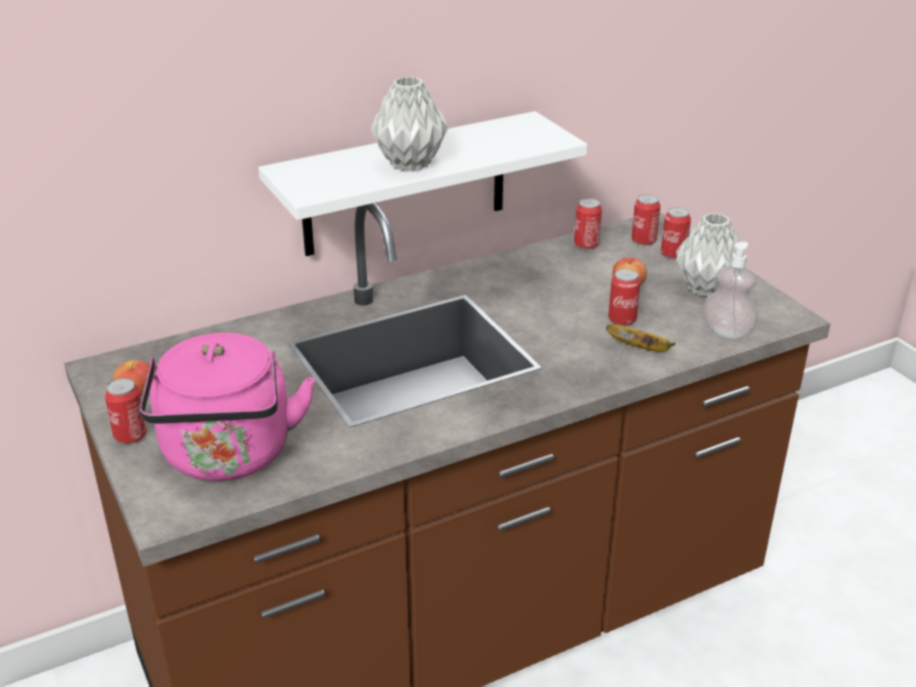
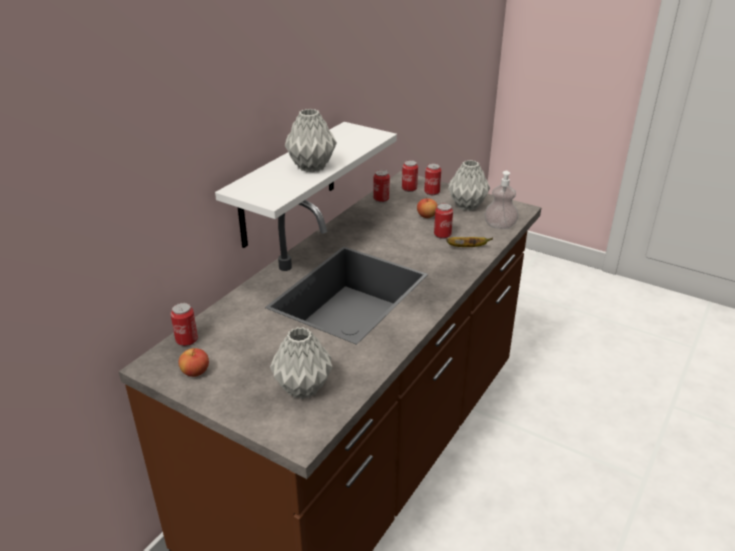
camera: 30 degrees left, 0 degrees up
can [105,378,147,444] -> can moved to [170,303,198,346]
pink kettle [139,333,315,481] -> grey vase [270,327,333,399]

